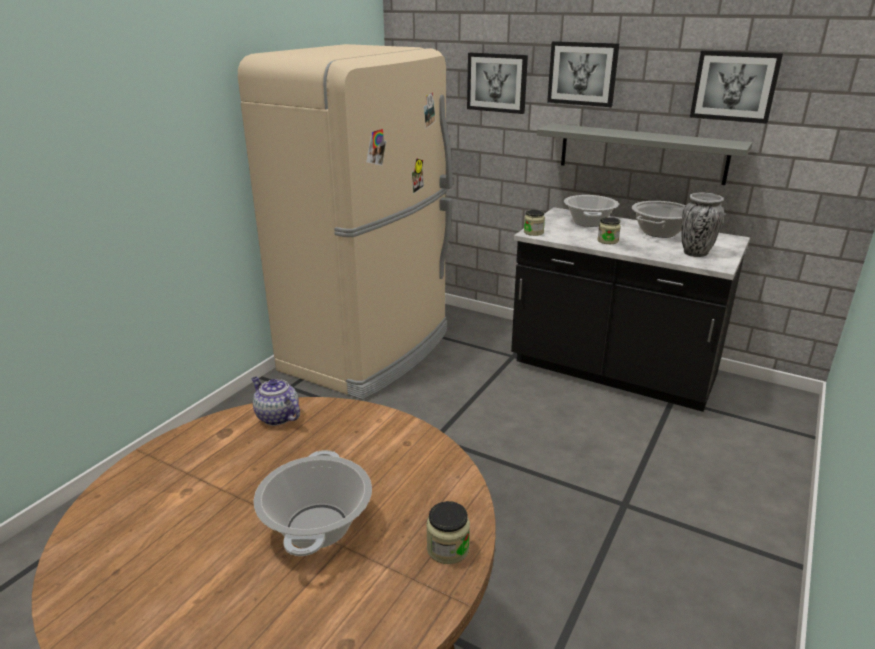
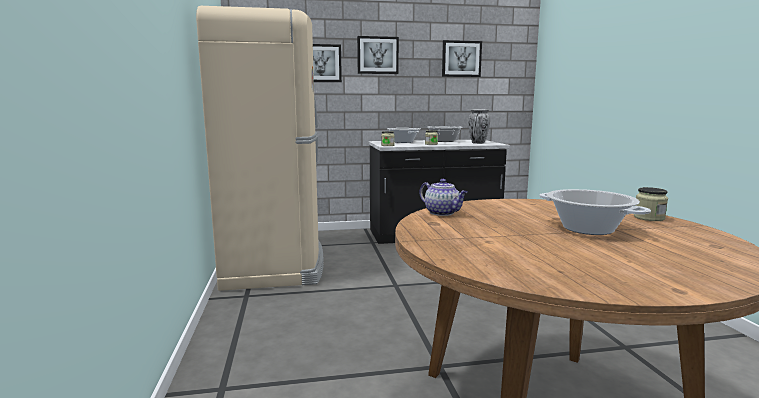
camera: 40 degrees left, 15 degrees down
teapot [251,377,300,426] -> teapot turned 135 degrees counterclockwise [420,179,468,216]
grey shelf [537,124,752,185] -> none

